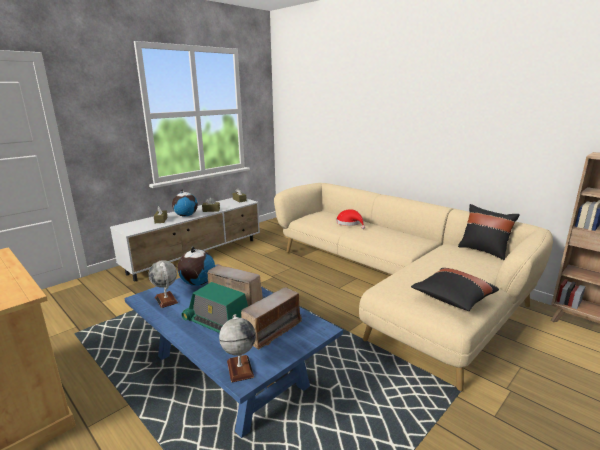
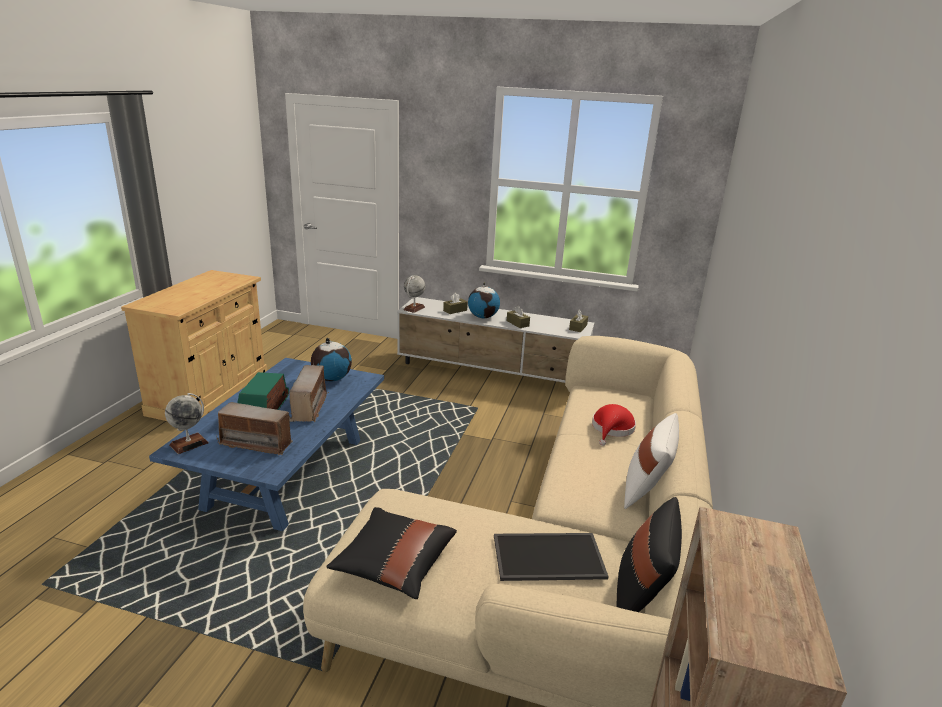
camera: 60 degrees right, 5 degrees up
globe [148,260,178,308] -> globe moved to [403,275,425,313]
none -> tray [494,533,609,581]
none -> white pillow [624,413,679,509]

